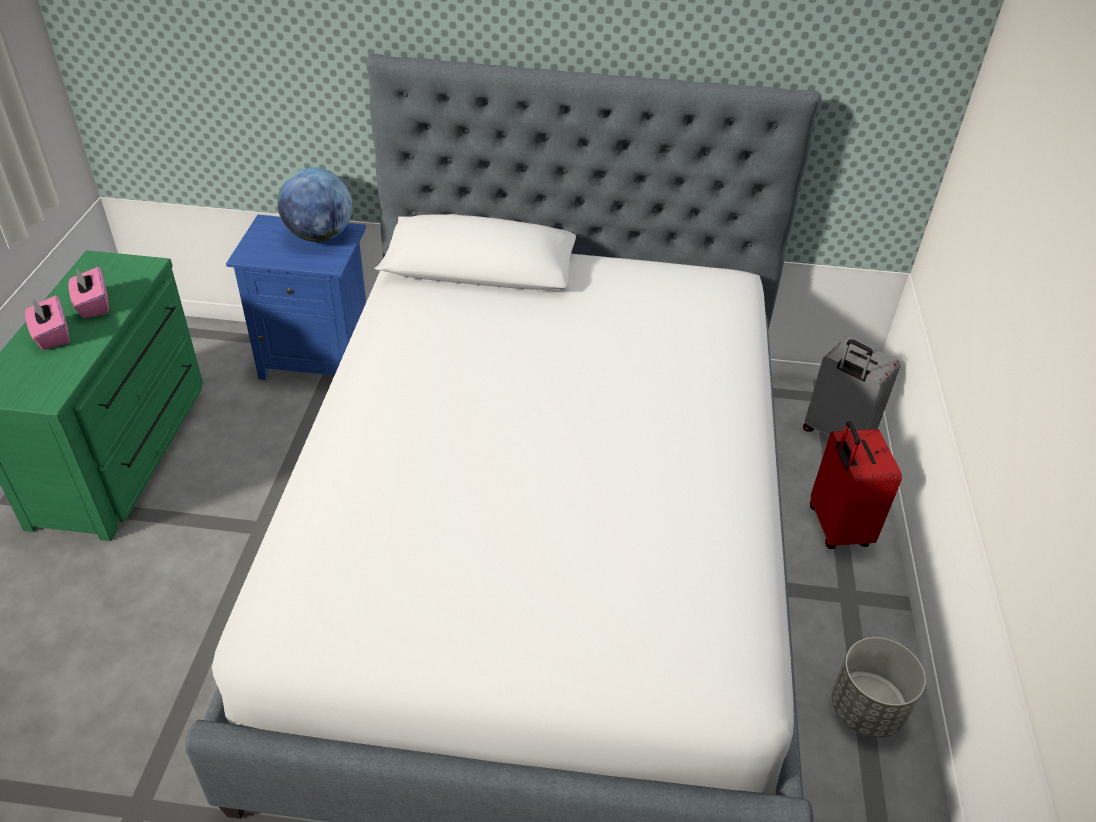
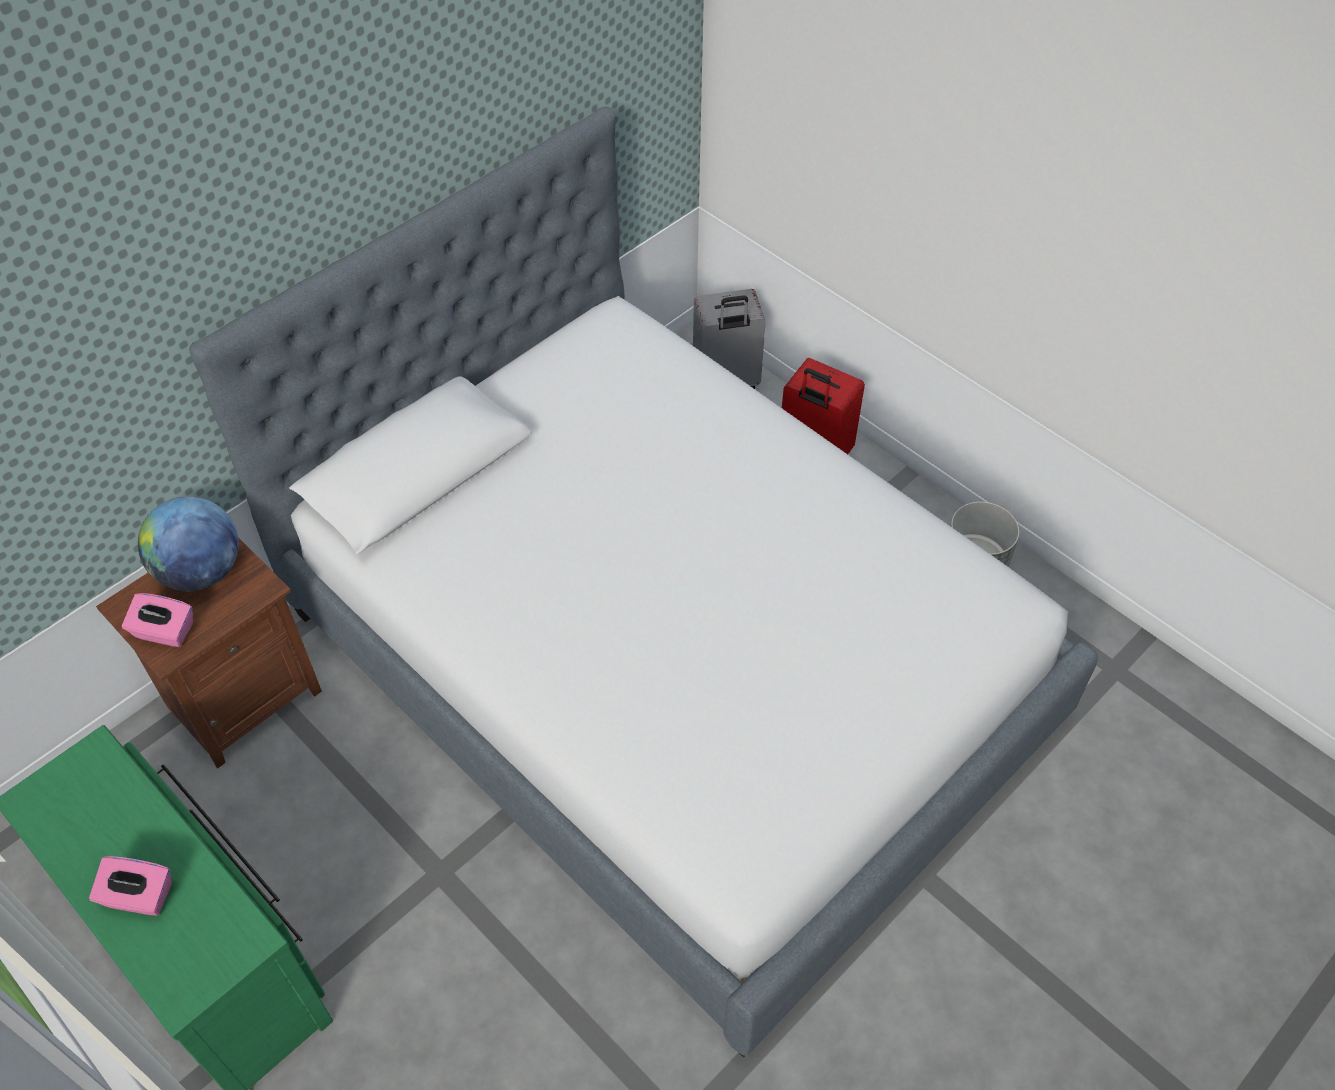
camera: 50 degrees left, 10 degrees up
pink tissue box [68,267,109,318] -> pink tissue box moved to [122,593,193,647]
blue nightstand [226,215,366,380] -> brown nightstand [96,537,322,769]

